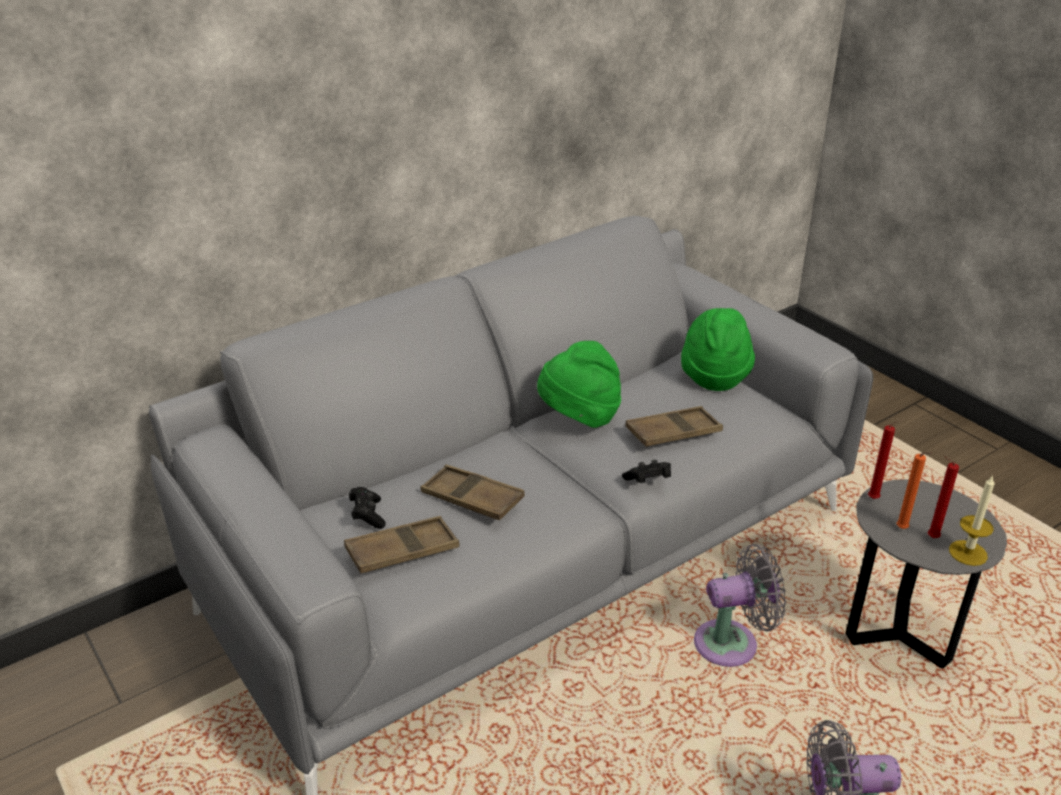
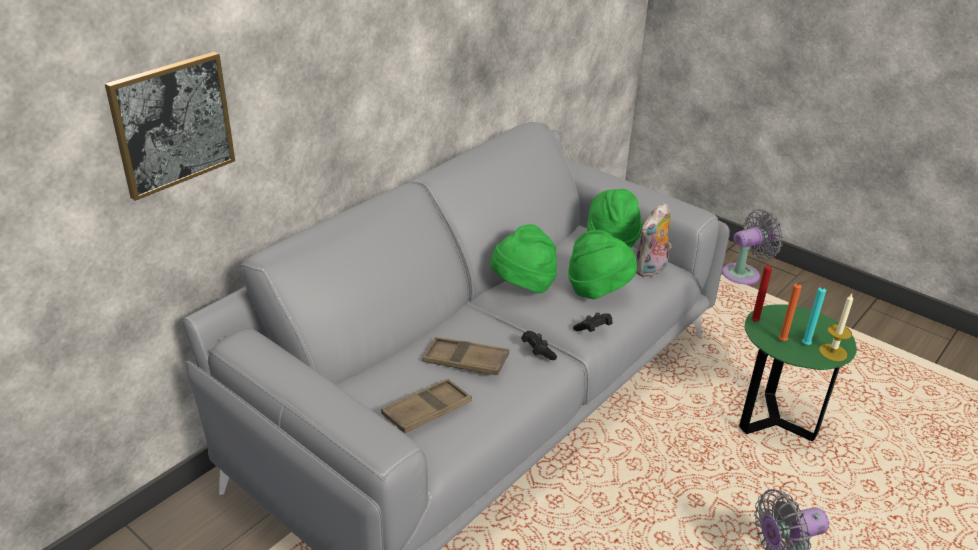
camera: 15 degrees left, 0 degrees up
black game controller [349,487,386,529] -> black game controller moved to [521,331,557,360]
brown tray [625,406,723,447] -> green hat [568,230,637,299]
grey fan [694,544,786,667] -> grey fan moved to [722,209,783,286]
grey side table [846,479,1007,668] -> green side table [739,304,857,441]
red candle [928,456,959,538] -> turquoise candle [802,283,826,345]
none -> picture [105,52,235,201]
none -> plush toy [636,203,672,277]

